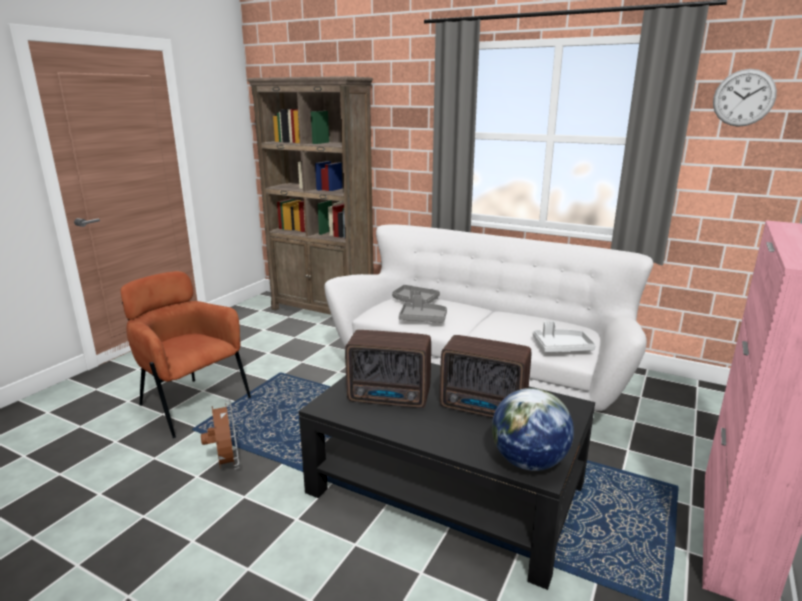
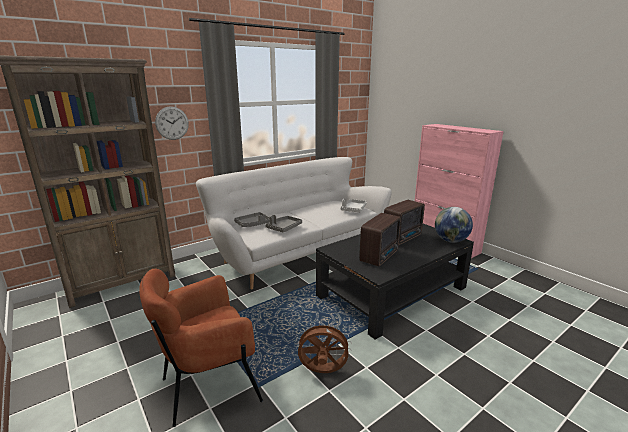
camera: 65 degrees left, 0 degrees up
wall clock [713,69,777,127] -> wall clock moved to [155,106,189,140]

